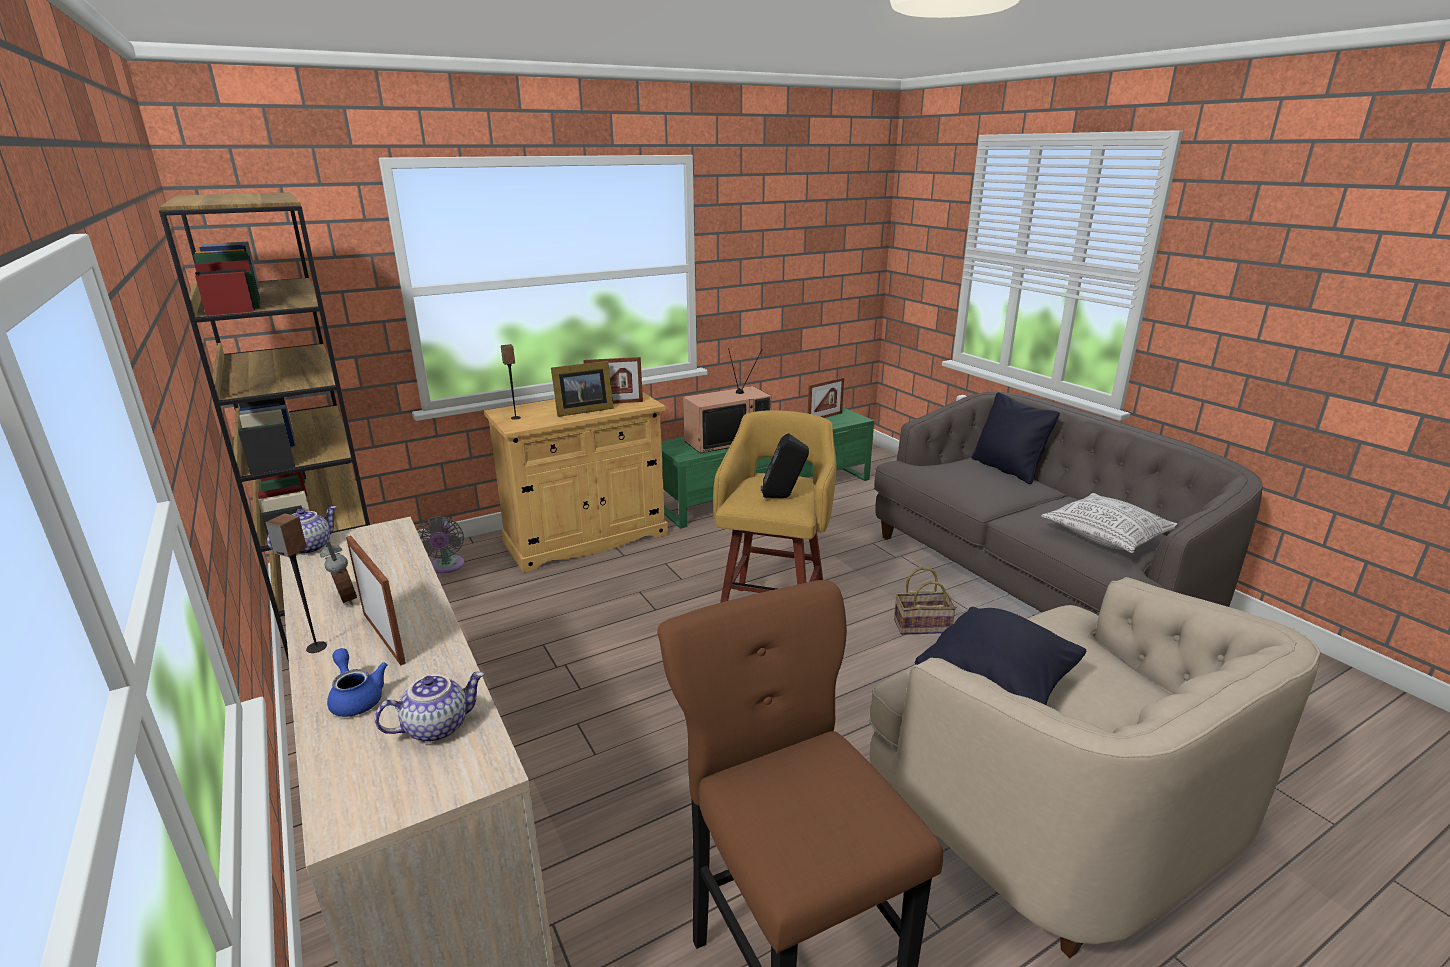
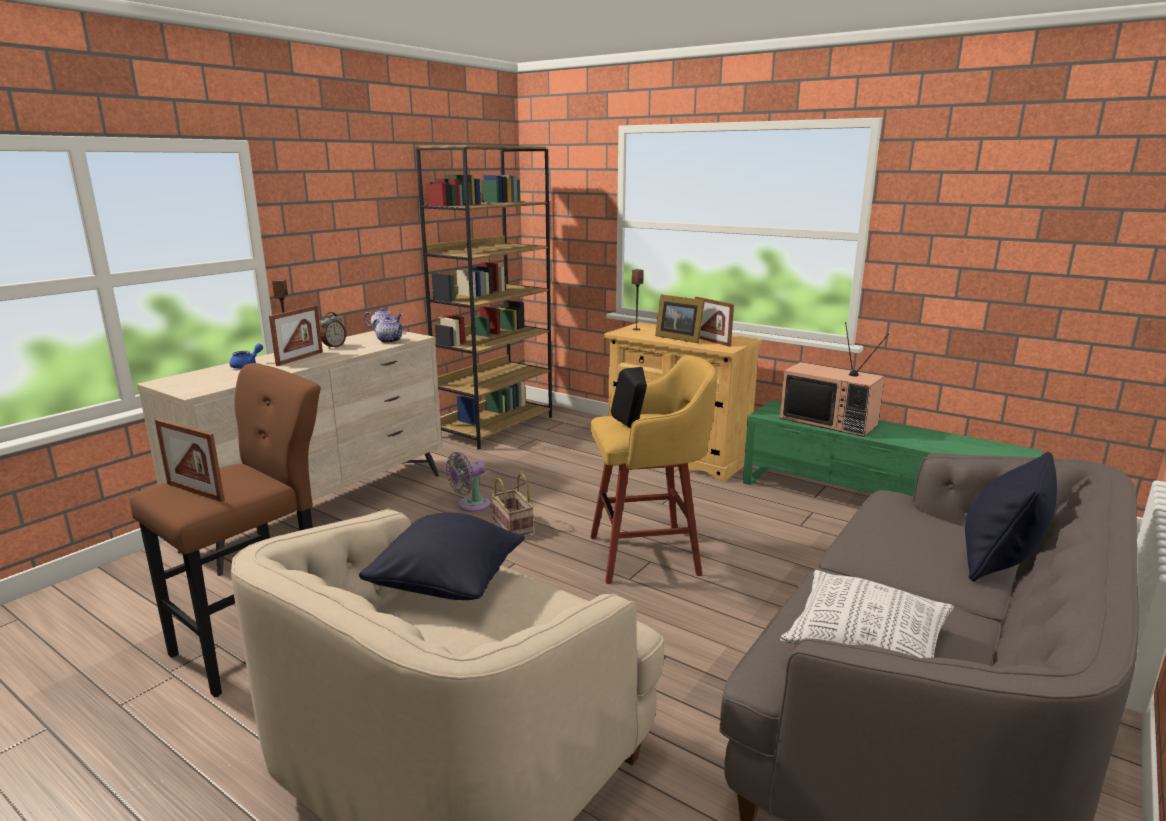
camera: 65 degrees right, 5 degrees down
teapot [375,672,484,743] -> teapot moved to [373,316,404,343]
grey fan [417,516,464,574] -> grey fan moved to [446,452,491,512]
picture frame [808,377,844,418] -> picture frame moved to [155,419,225,502]
basket [894,567,956,635] -> basket moved to [491,473,534,535]

